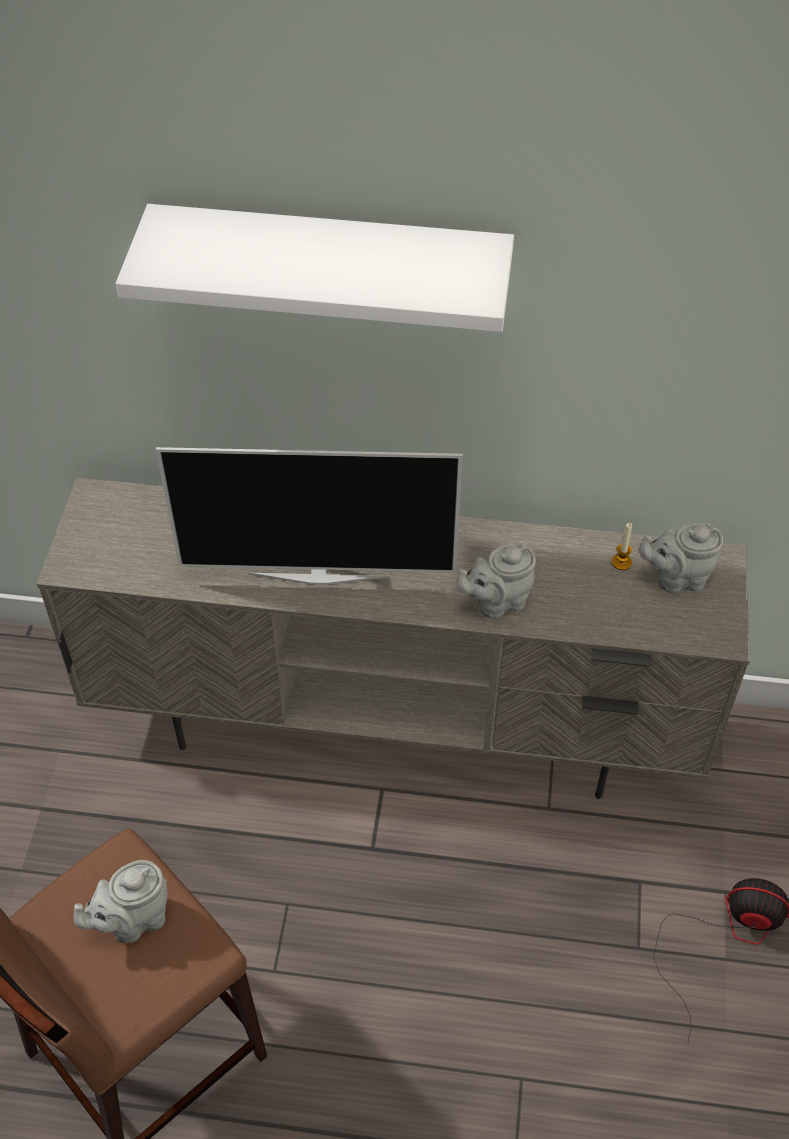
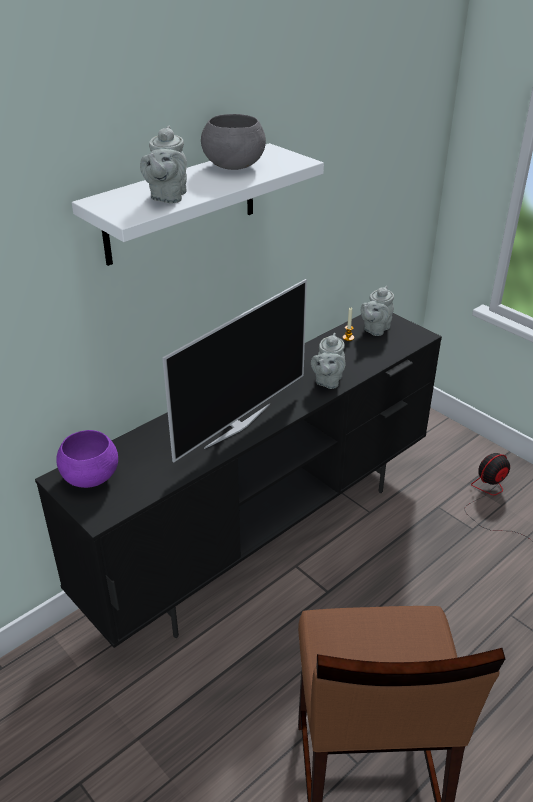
camera: 50 degrees left, 15 degrees down
beige tv stand [37,477,750,799] -> black tv stand [35,313,442,648]
grey teapot [74,860,168,943] -> grey teapot moved to [140,126,187,204]
none -> purple bowl [56,430,118,488]
none -> grey bowl [201,114,266,170]

